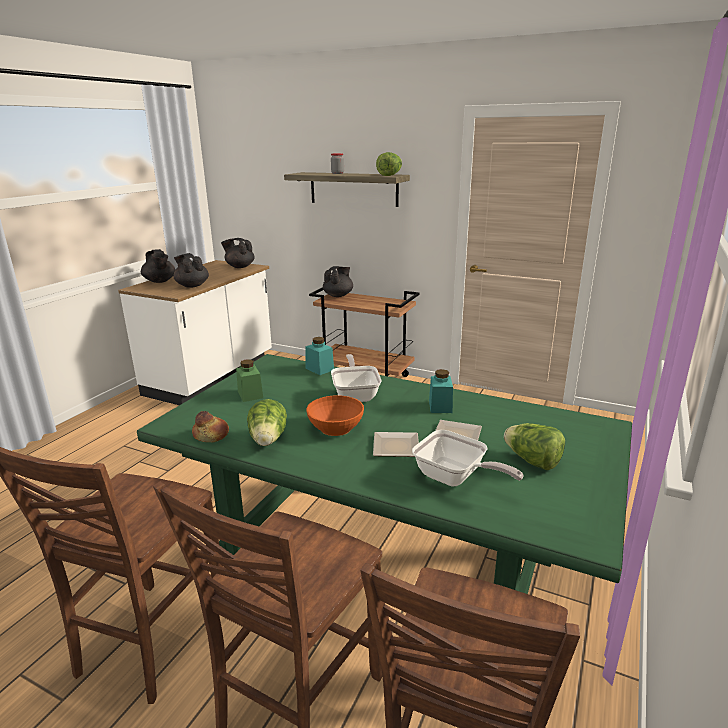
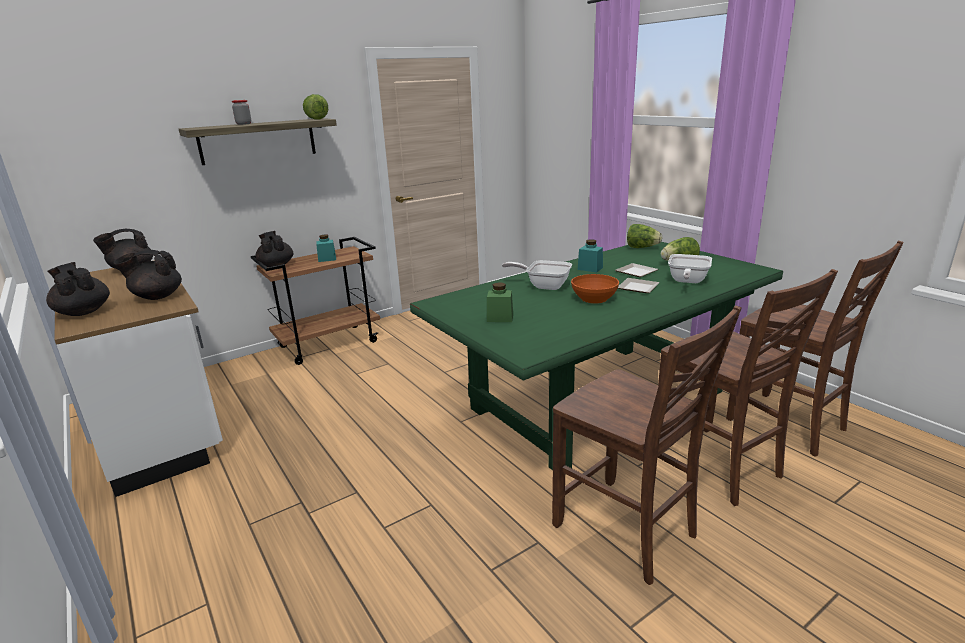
camera: 60 degrees left, 0 degrees up
black teapot [141,249,175,283] -> black teapot turned 135 degrees counterclockwise [46,262,110,316]
bread [192,411,229,442] -> none
lettuce [247,399,287,446] -> lettuce moved to [627,224,662,248]
turquoise jar [305,337,334,375] -> turquoise jar moved to [316,235,336,262]
frying pan [412,430,523,486] -> frying pan turned 135 degrees clockwise [668,254,712,283]

